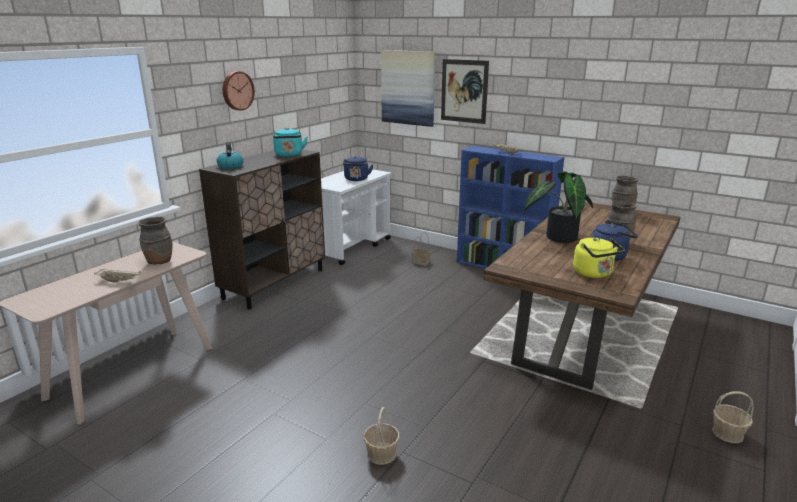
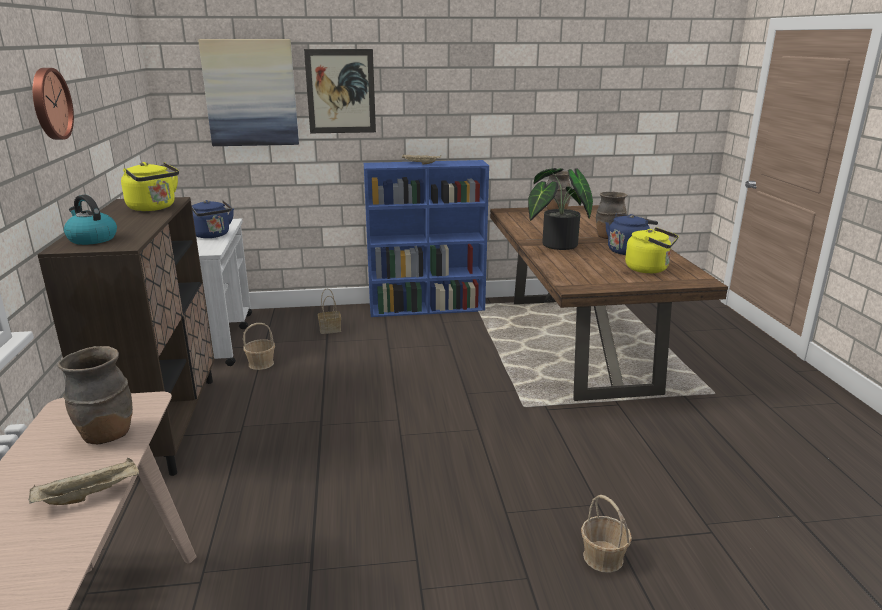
camera: 40 degrees left, 0 degrees up
turquoise kettle [273,127,308,157] -> yellow kettle [121,162,179,211]
basket [712,391,753,443] -> basket moved to [243,323,275,370]

